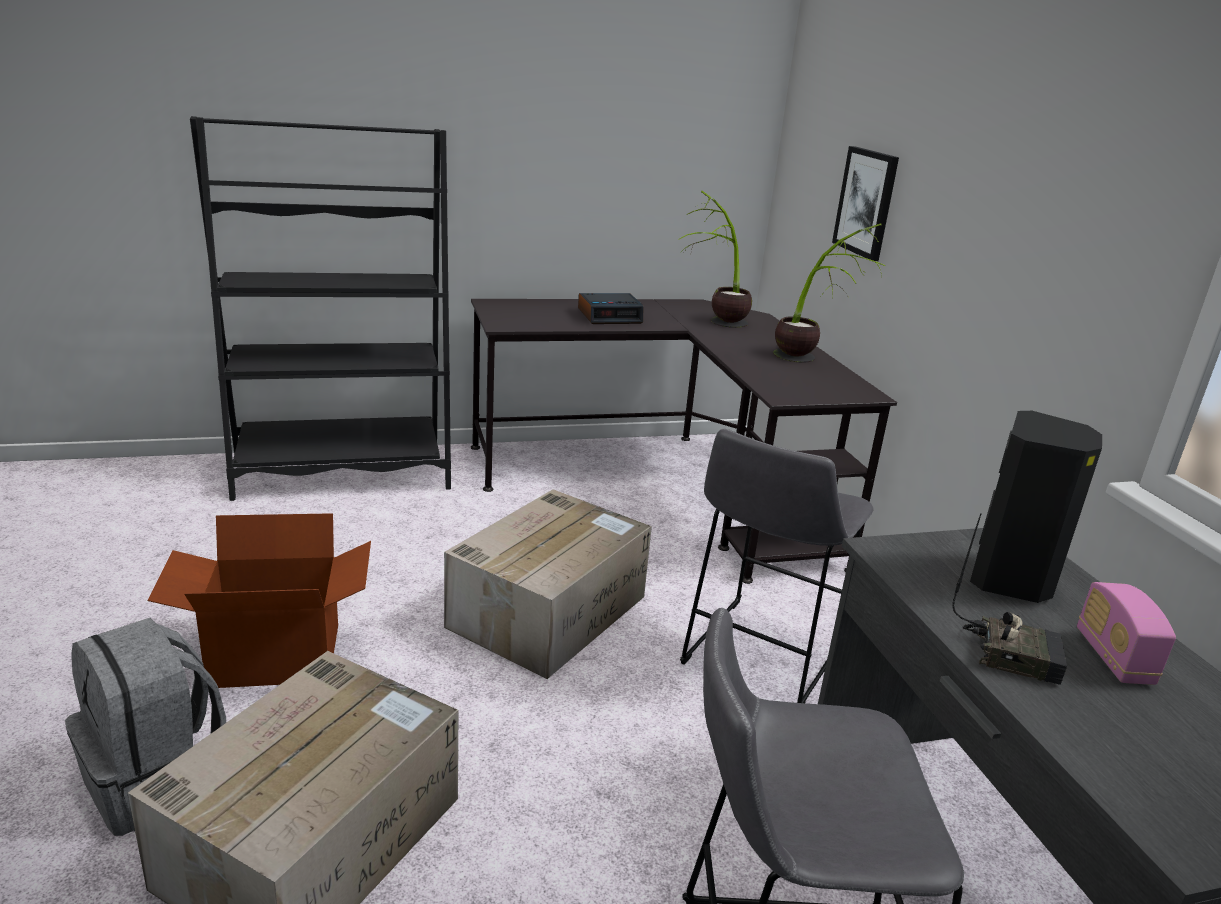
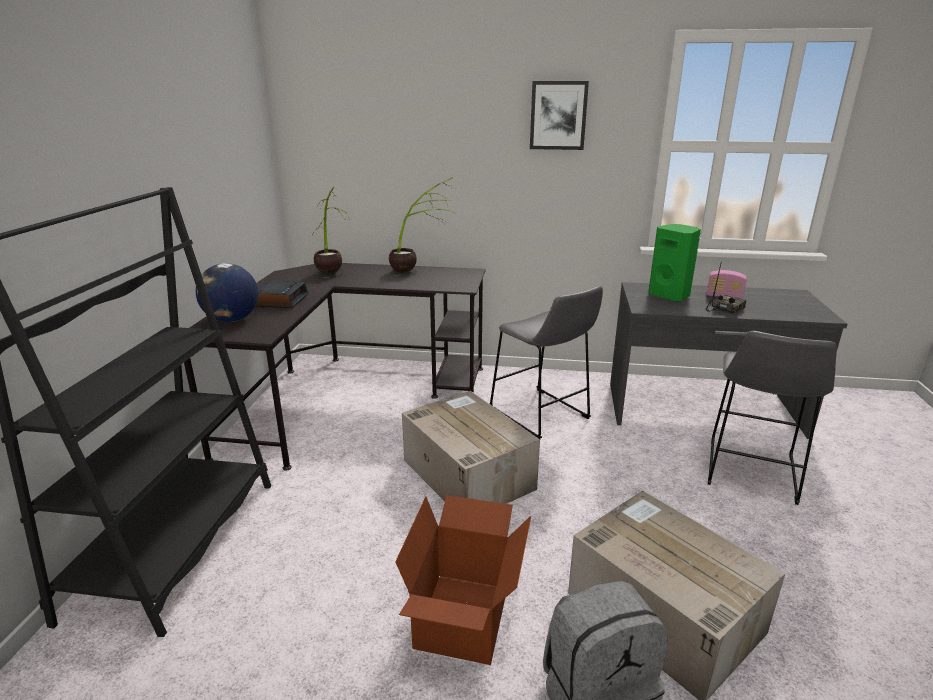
camera: 65 degrees left, 0 degrees up
picture [832,146,899,261] -> picture moved to [530,81,589,150]
black speaker [970,411,1102,603] -> green speaker [648,224,701,302]
none -> globe [196,263,258,322]

